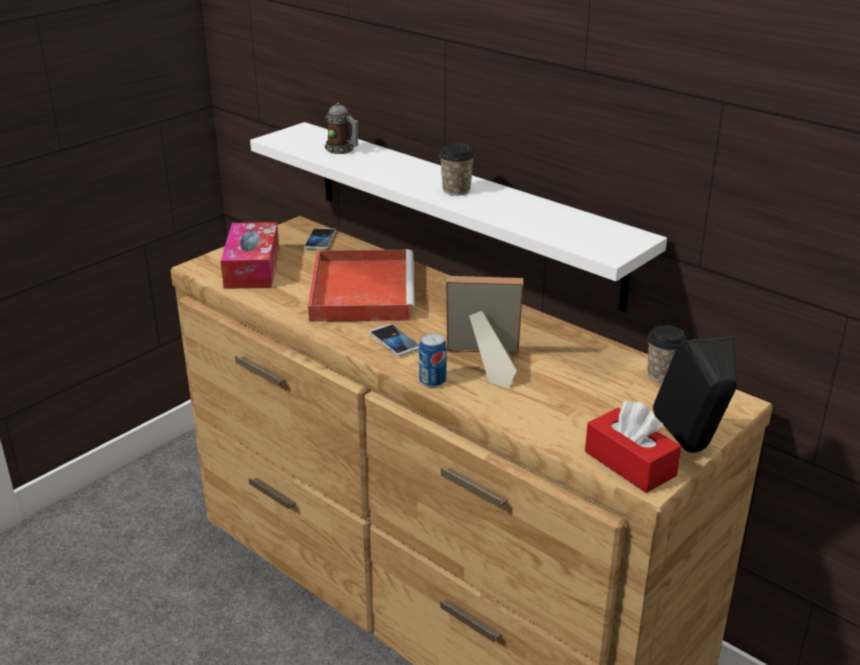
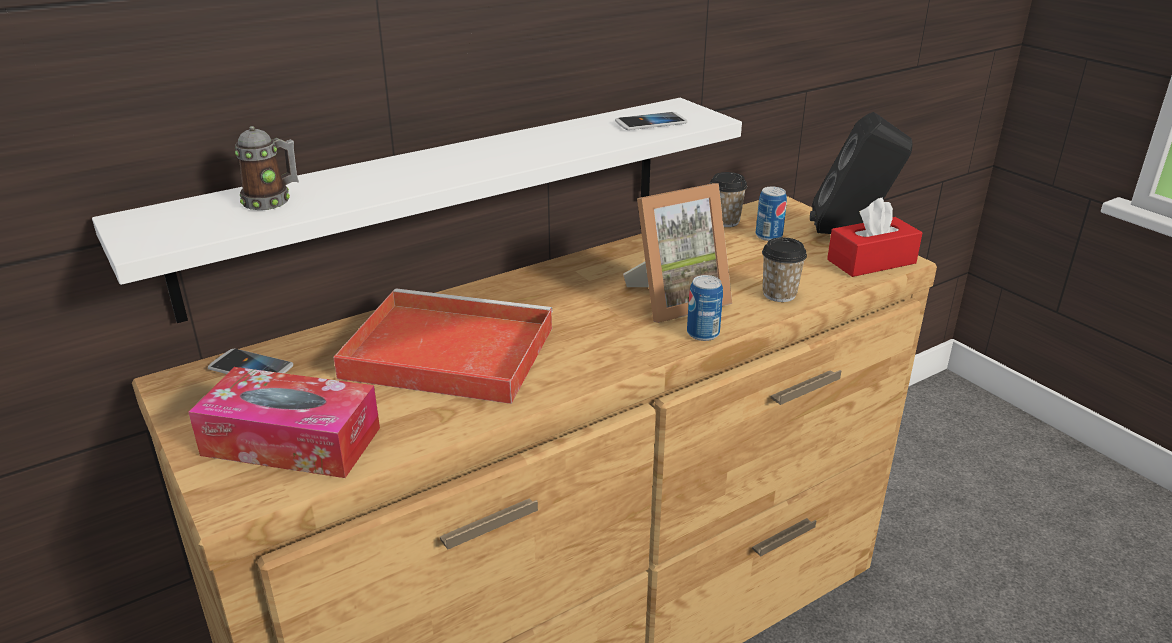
camera: 75 degrees left, 0 degrees up
phone [369,324,419,356] -> phone moved to [615,112,687,130]
cup [439,143,475,196] -> cup moved to [762,237,807,302]
picture frame [446,276,523,388] -> picture frame turned 135 degrees counterclockwise [623,183,732,323]
none -> can [756,187,787,241]

